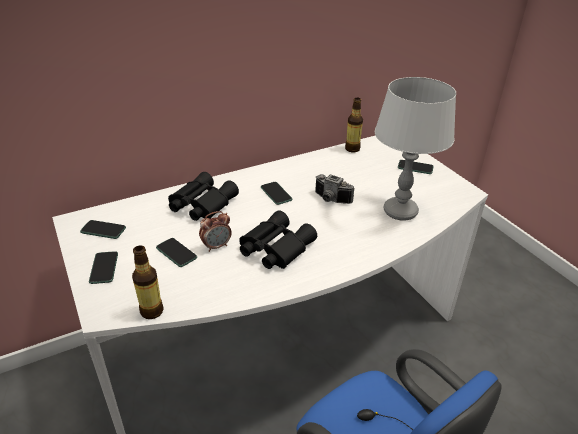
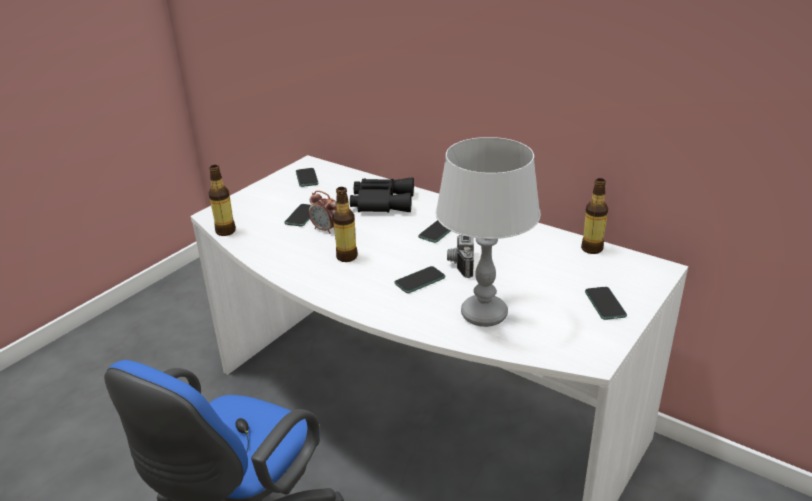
camera: 65 degrees right, 5 degrees down
phone [89,251,118,284] -> phone moved to [394,266,445,293]
black binoculars [239,210,317,269] -> bottle [333,187,358,262]

